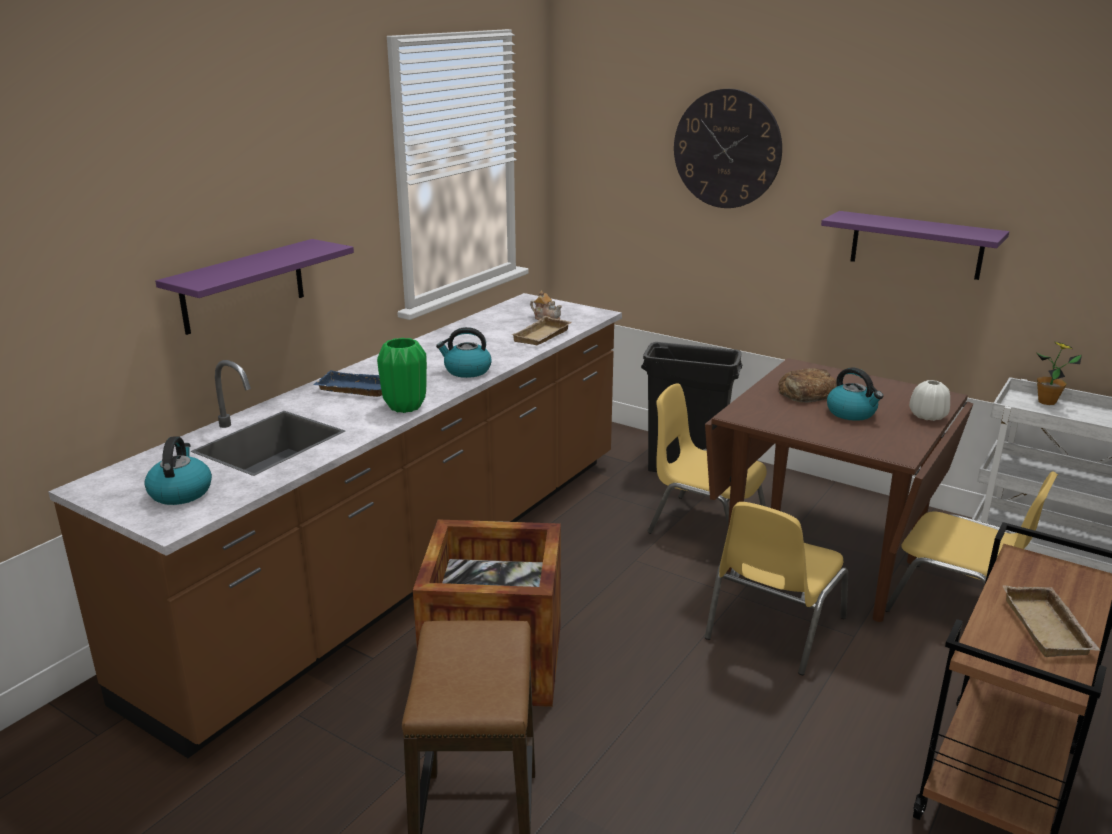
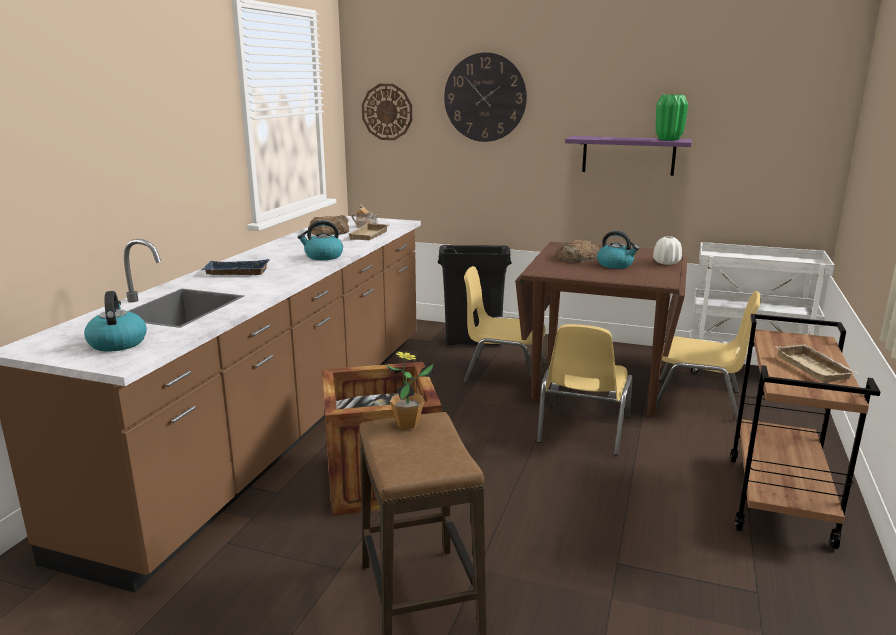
camera: 15 degrees left, 5 degrees down
purple shelf [155,239,354,335] -> none
green vase [377,338,427,413] -> green vase moved to [656,95,688,141]
potted plant [1037,342,1082,405] -> potted plant moved to [387,351,434,429]
none -> bread [308,215,349,235]
none -> wall clock [362,84,412,140]

